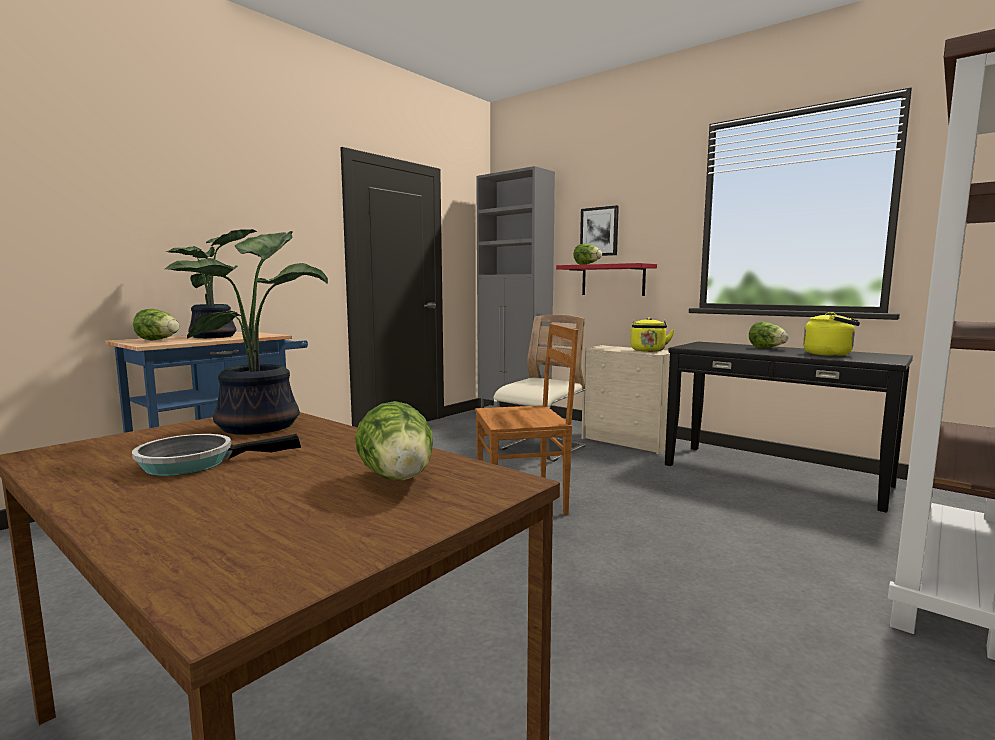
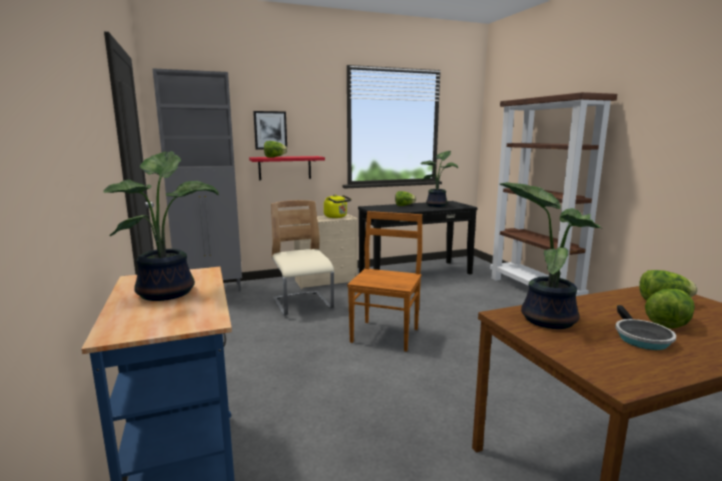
camera: 60 degrees left, 5 degrees up
lettuce [133,309,179,340] -> lettuce moved to [645,289,695,328]
yellow kettle [803,312,860,356] -> potted plant [420,151,458,207]

